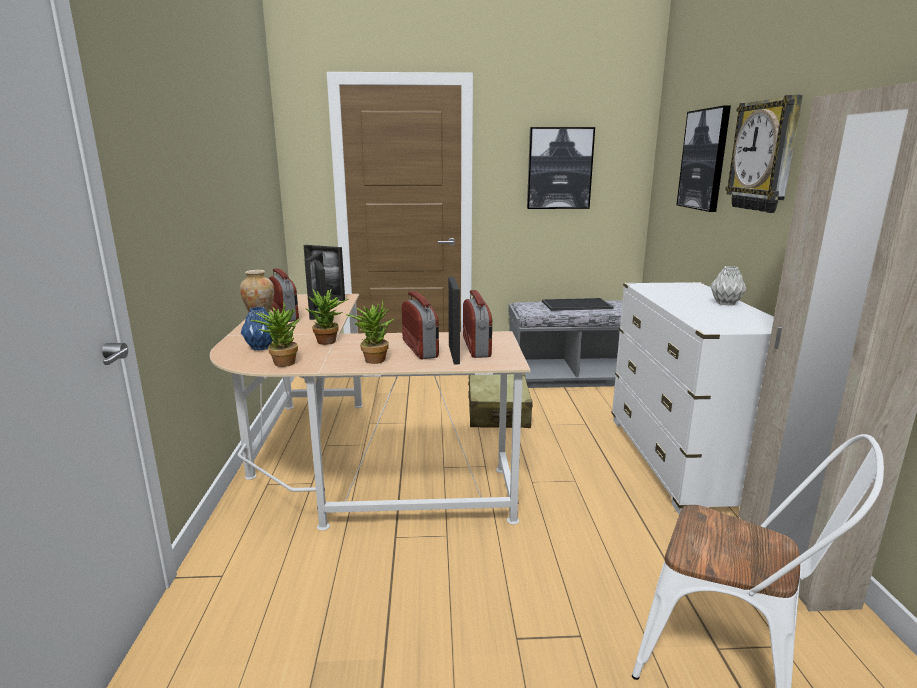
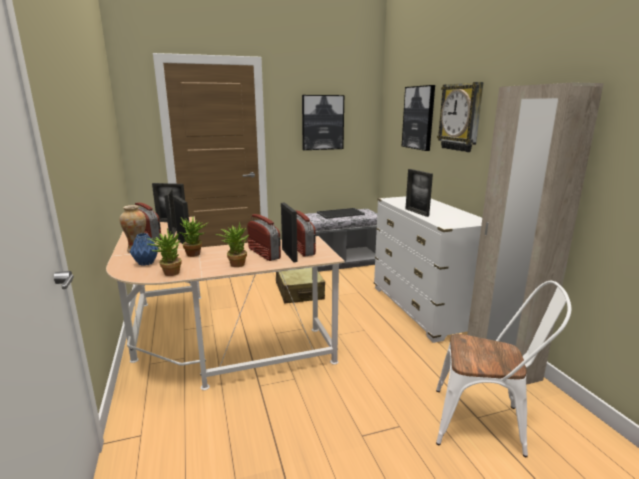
camera: 15 degrees left, 0 degrees up
grey vase [710,266,746,306] -> none
none -> picture frame [405,169,433,217]

